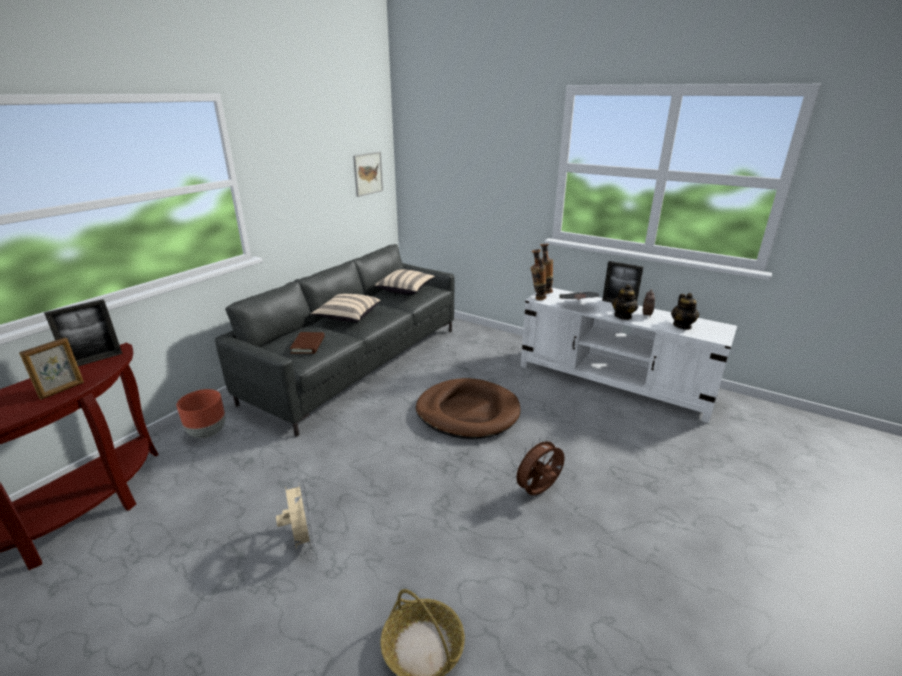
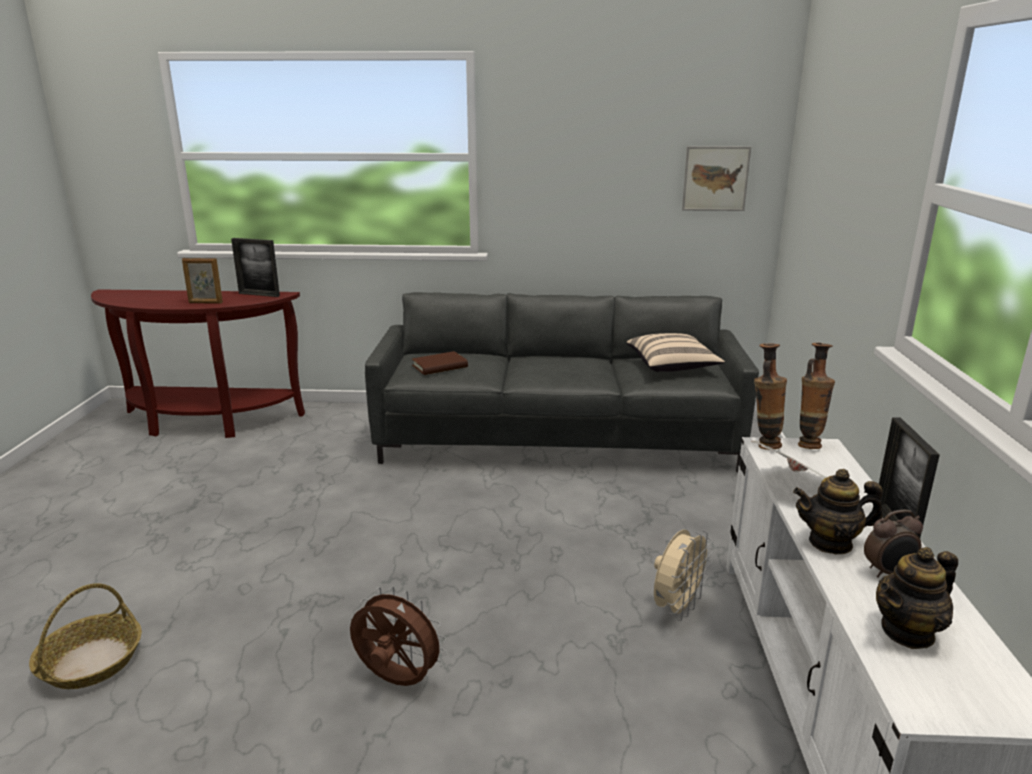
camera: 60 degrees right, 5 degrees down
brown planter [177,389,225,438] -> none
beige fan [276,479,315,549] -> beige fan moved to [654,530,714,621]
beige pillow [311,294,381,323] -> none
brown dog bed [416,378,520,439] -> none

